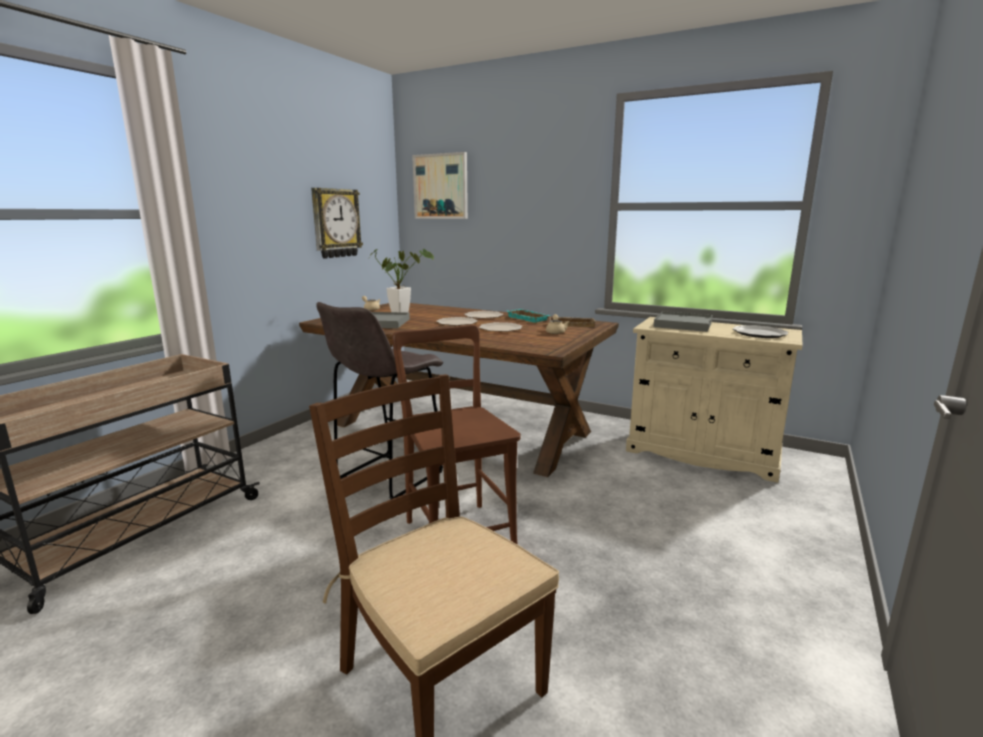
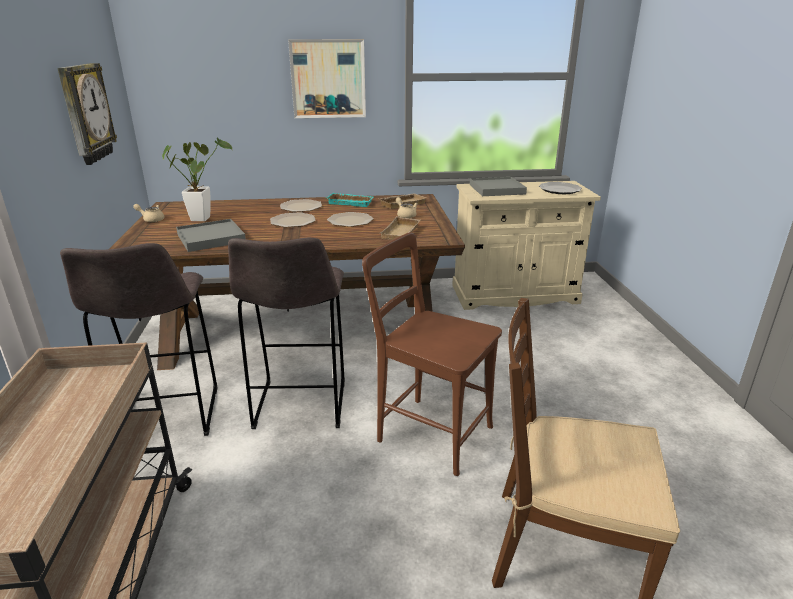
camera: 35 degrees left, 10 degrees up
picture [412,152,468,219] -> picture moved to [288,39,366,118]
none -> grey stool [60,243,217,436]
none -> beige tray [380,216,421,240]

